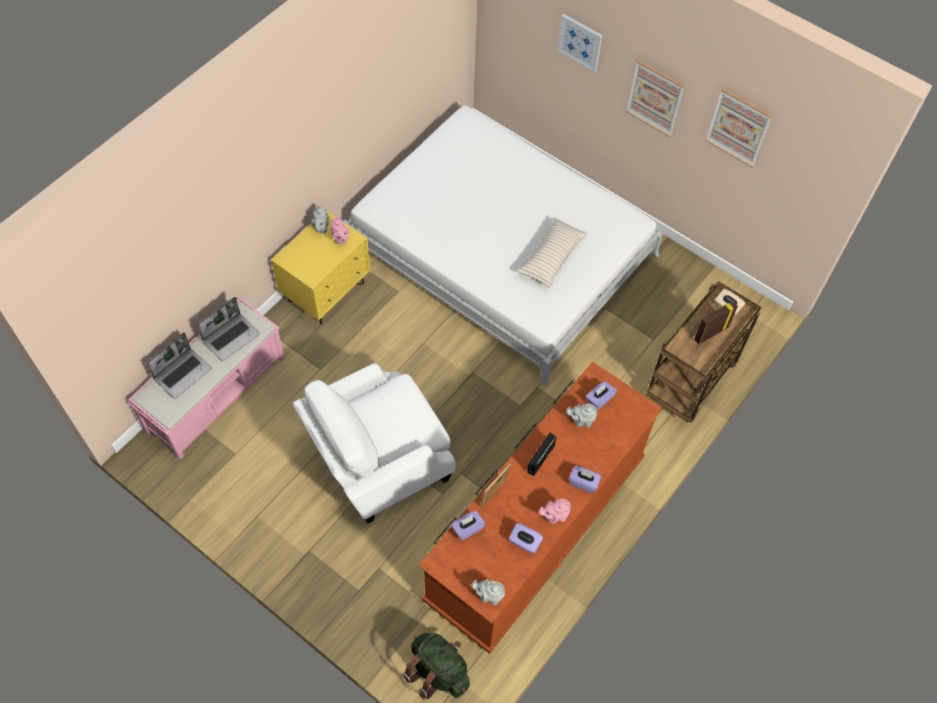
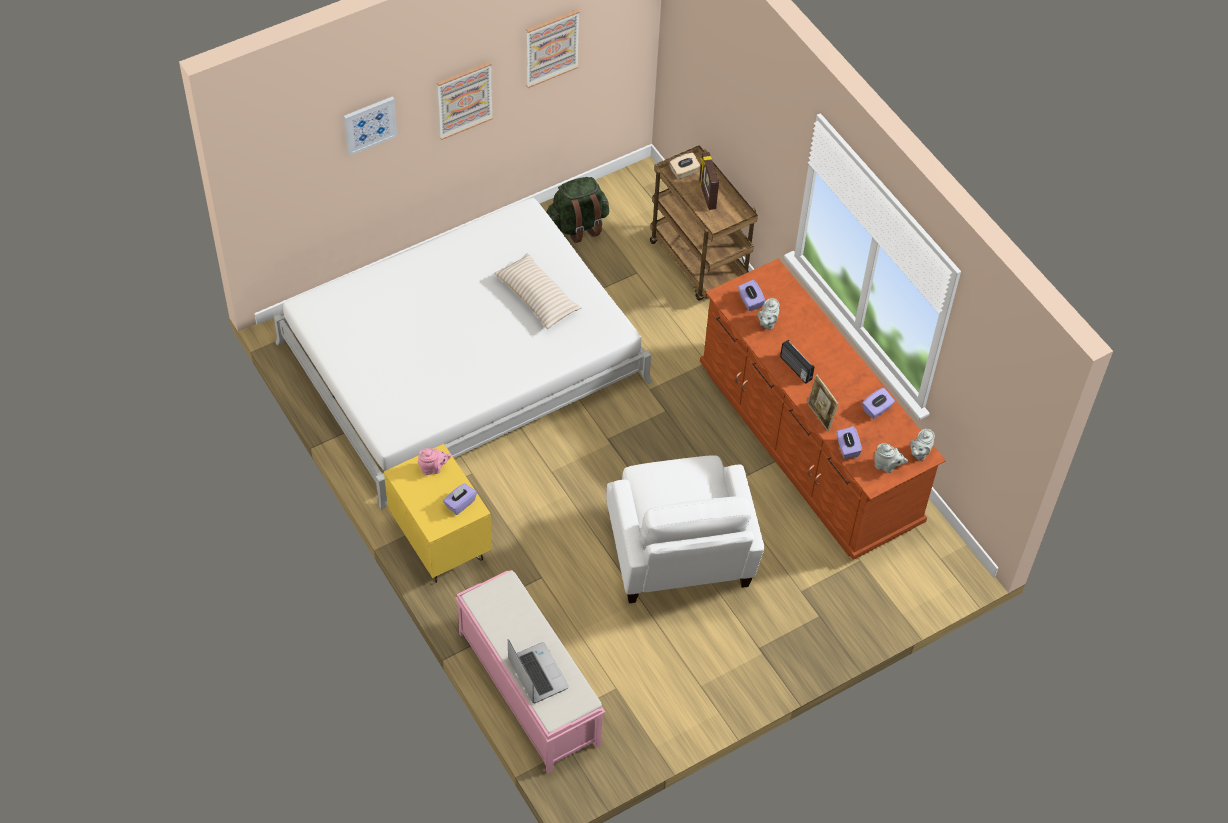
camera: 70 degrees left, 5 degrees down
laptop [196,297,260,361] -> none
grey teapot [311,206,329,234] -> grey teapot moved to [874,443,908,473]
green backpack [403,633,470,700] -> green backpack moved to [547,177,610,243]
pink teapot [539,499,571,524] -> none
purple tissue box [569,466,602,493] -> purple tissue box moved to [443,483,477,515]

